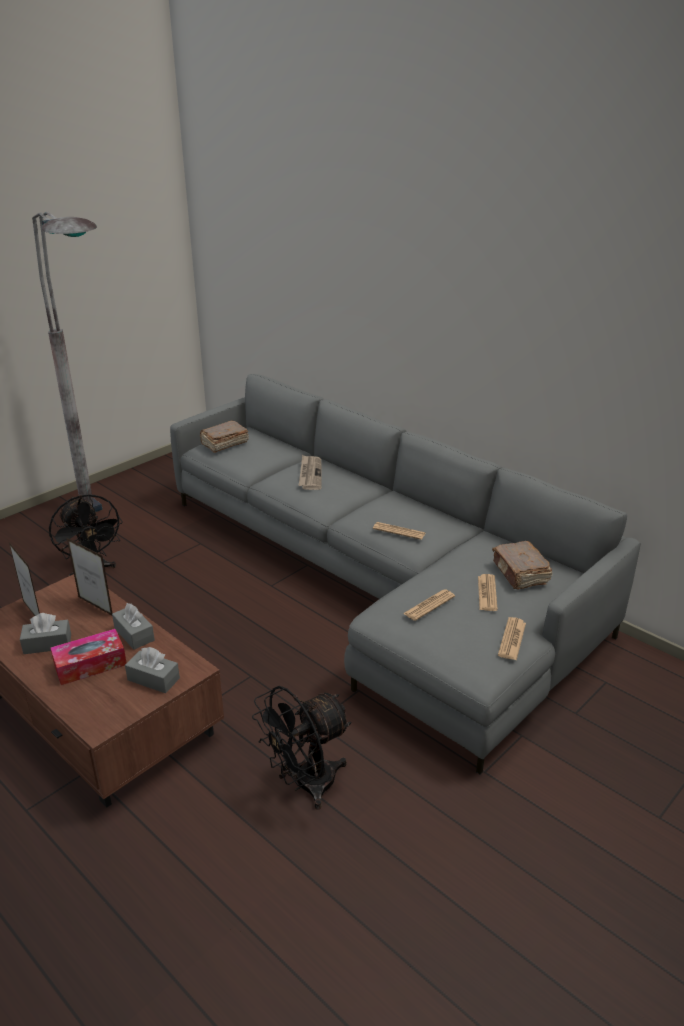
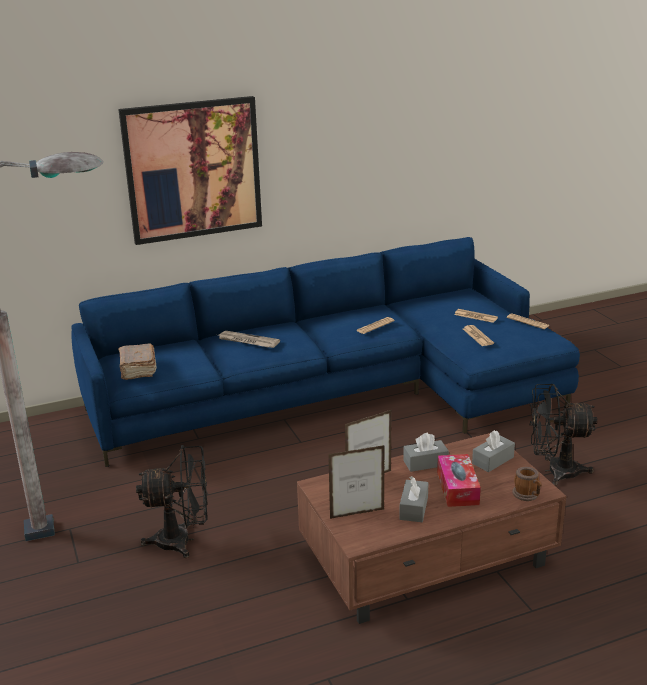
camera: 65 degrees left, 5 degrees down
grey sofa [170,374,641,774] -> blue sofa [71,237,580,467]
black fan [252,686,351,810] -> black fan turned 105 degrees clockwise [530,384,597,486]
brown book [492,541,553,589] -> none
none -> picture [118,96,262,245]
none -> mug [512,467,542,501]

